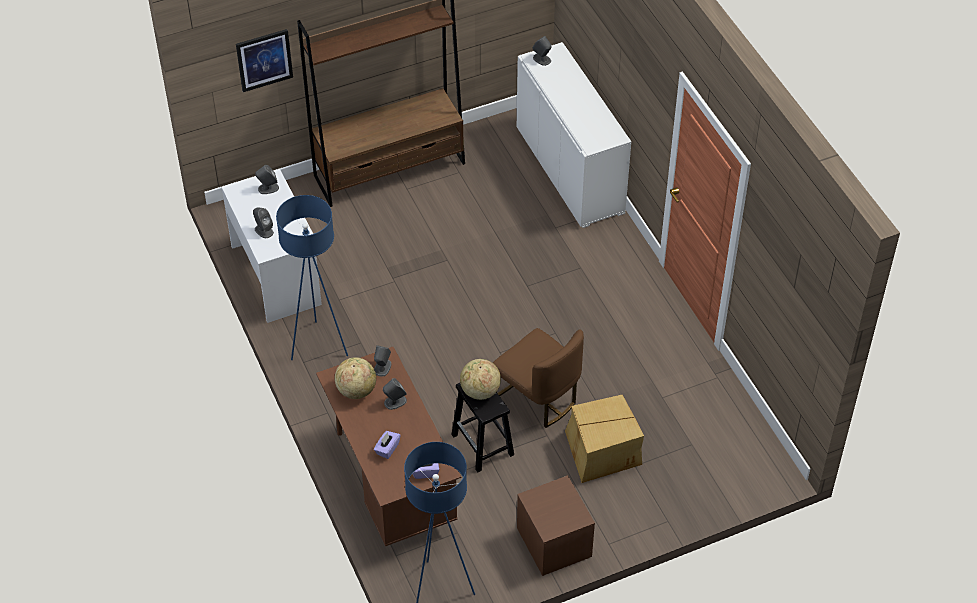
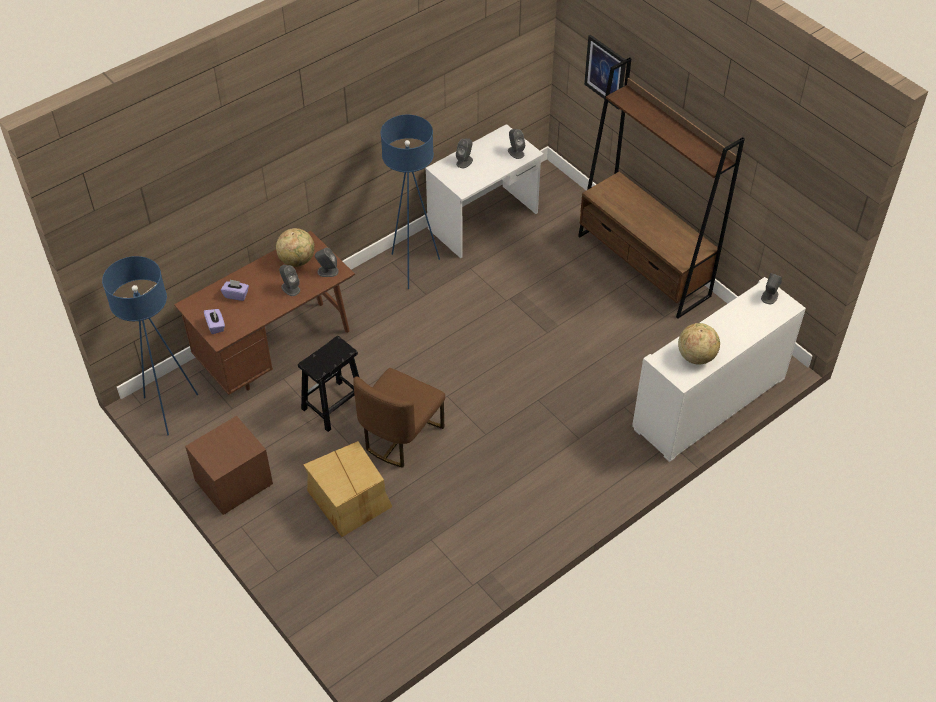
camera: 75 degrees right, 0 degrees up
globe [460,359,501,400] -> globe moved to [678,323,720,365]

